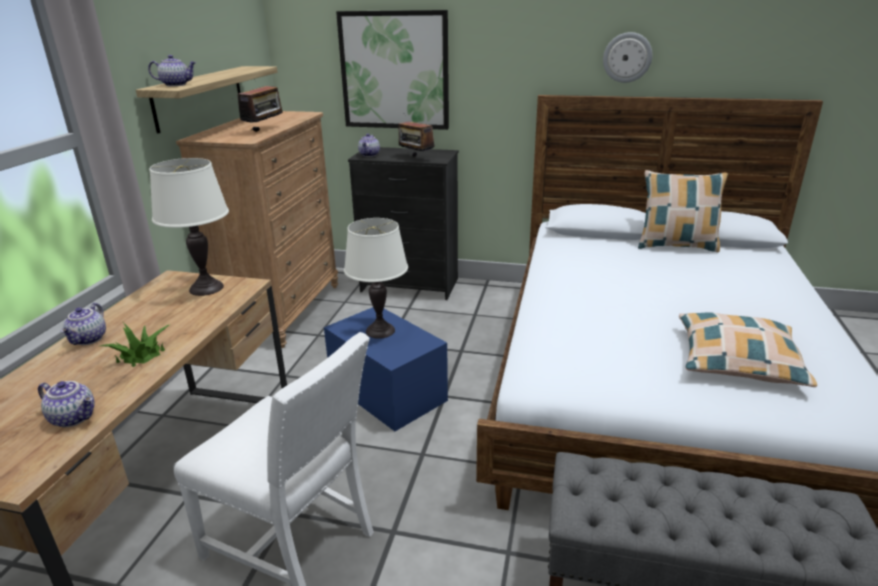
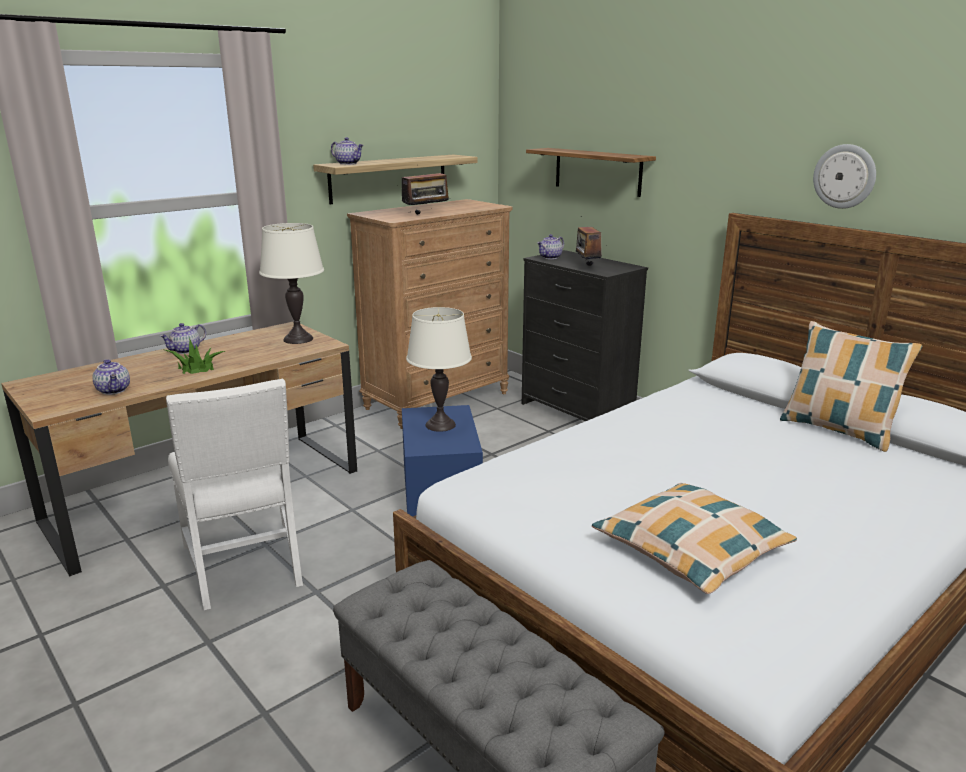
camera: 35 degrees right, 5 degrees down
picture [336,10,449,130] -> shelf [526,148,656,197]

